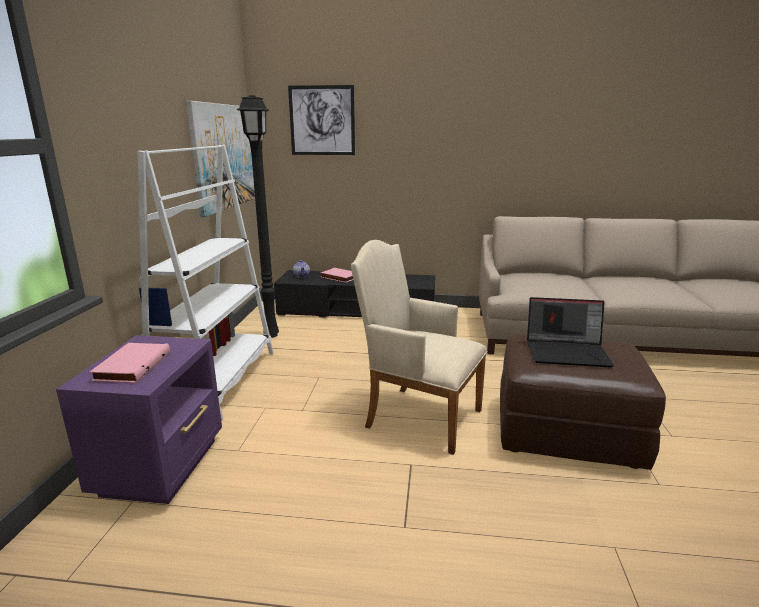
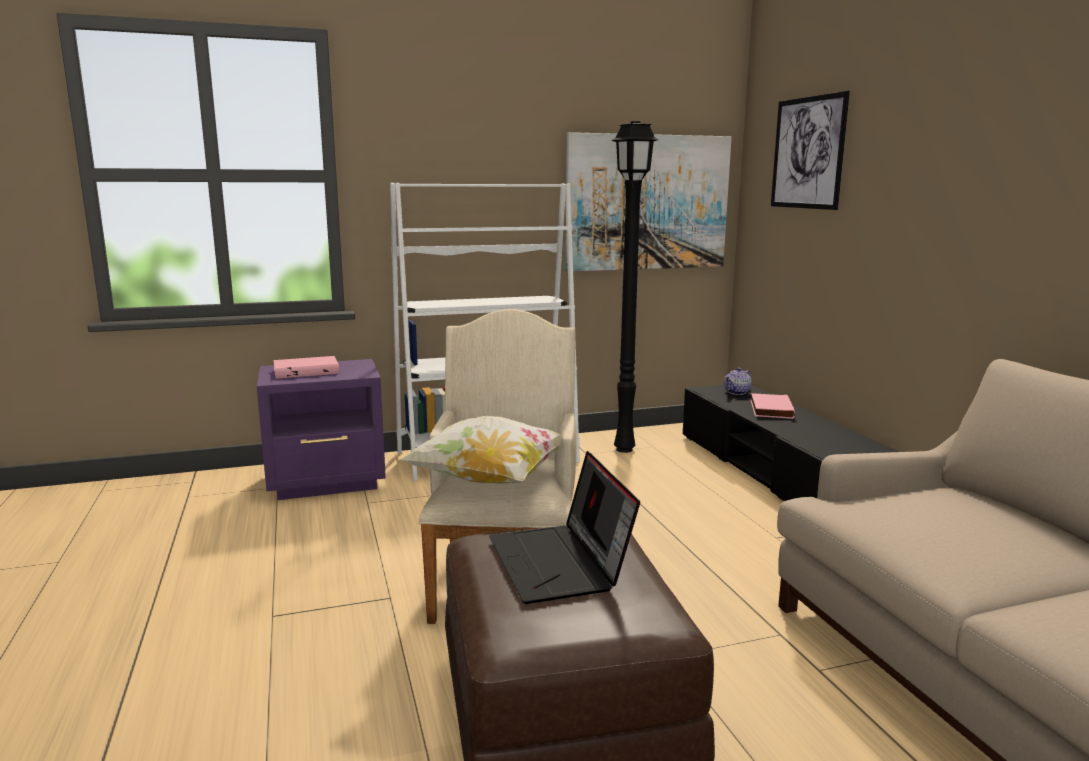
camera: 65 degrees right, 5 degrees down
none -> pillow [398,416,561,483]

